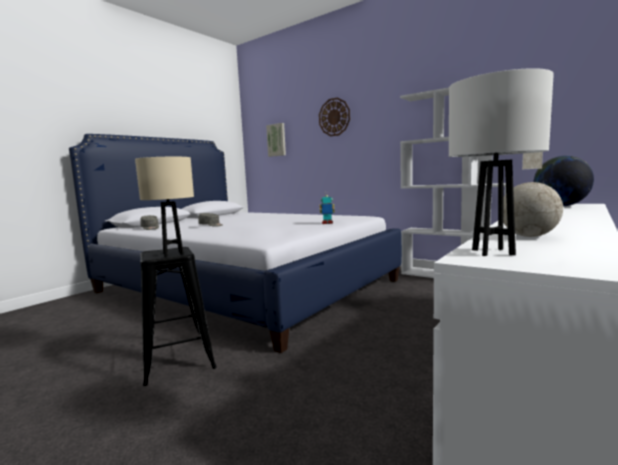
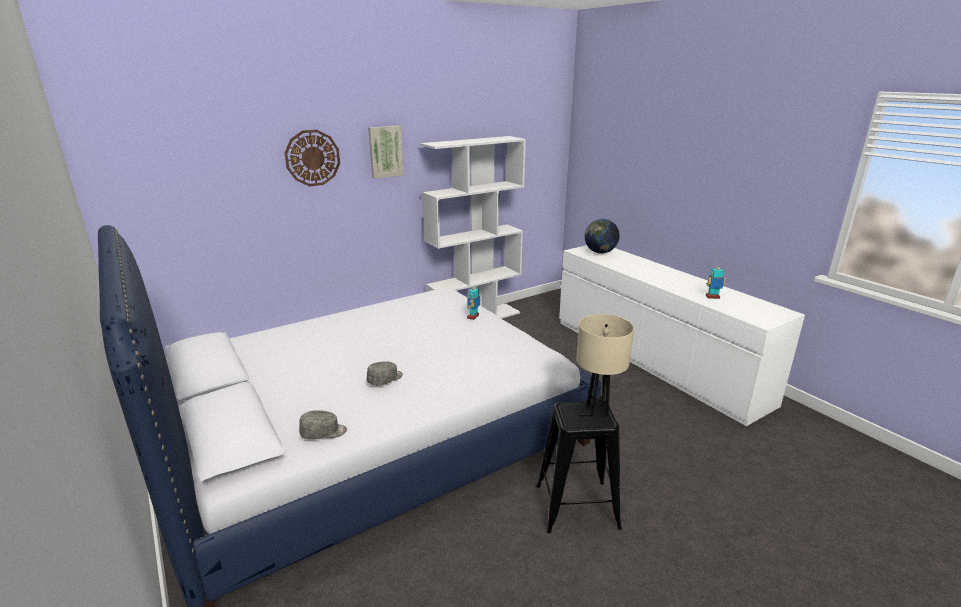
camera: 70 degrees left, 15 degrees up
picture [266,123,286,157] -> picture moved to [368,126,404,179]
white table lamp [449,68,554,256] -> none
globe [503,152,563,237] -> toy robot [706,266,726,299]

